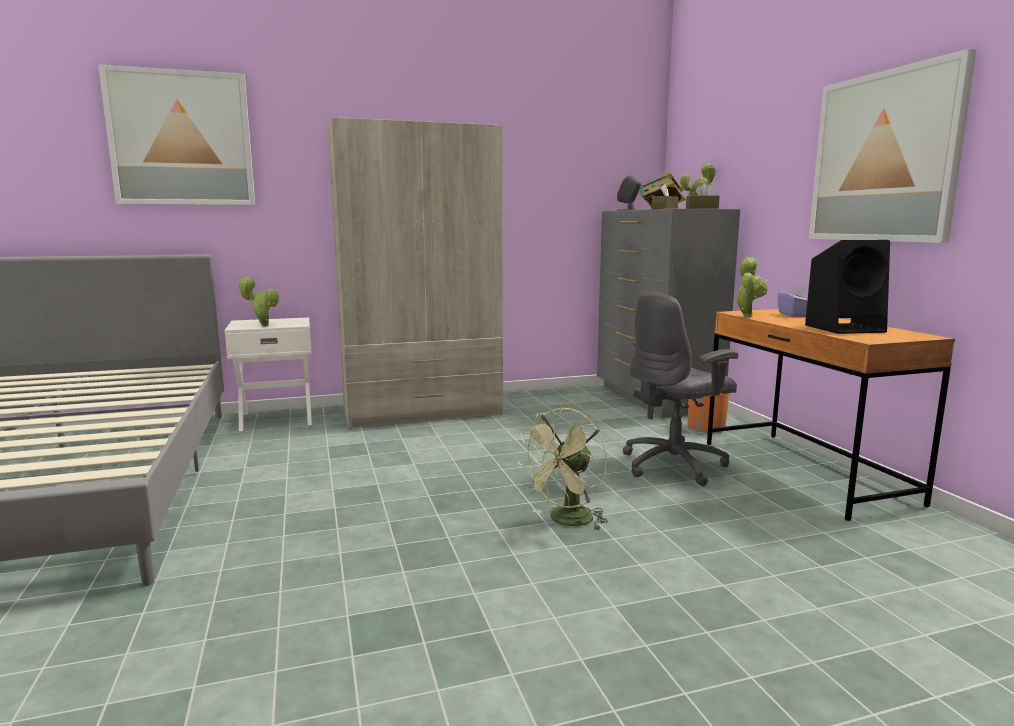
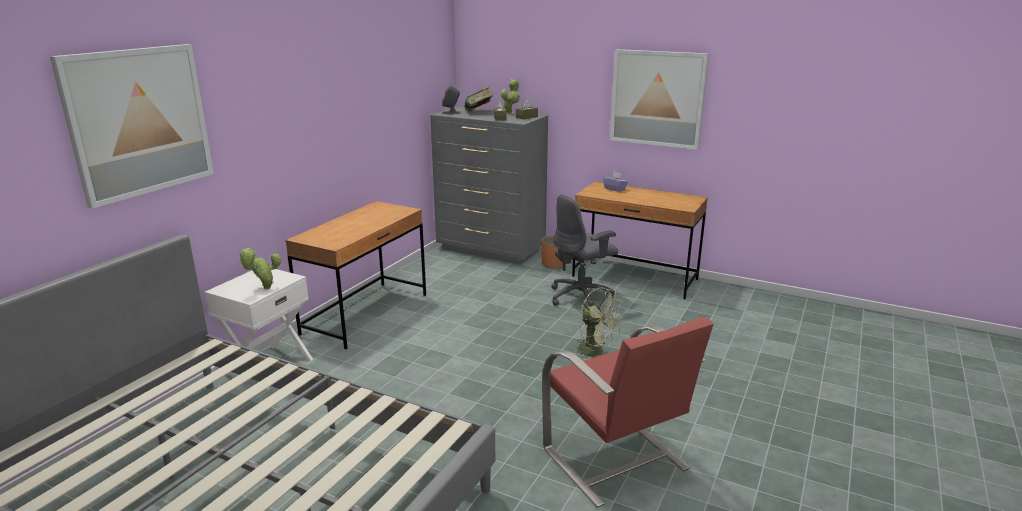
camera: 45 degrees left, 10 degrees up
beige wardrobe [328,117,503,429] -> brown desk [285,201,426,349]
green fan [517,408,608,531] -> green fan turned 45 degrees counterclockwise [577,287,624,361]
grey office chair [623,292,738,486] -> grey office chair turned 45 degrees clockwise [551,194,618,306]
potted plant [735,257,768,317] -> none
black speaker [805,240,890,334] -> none
none -> red armchair [542,317,714,508]

